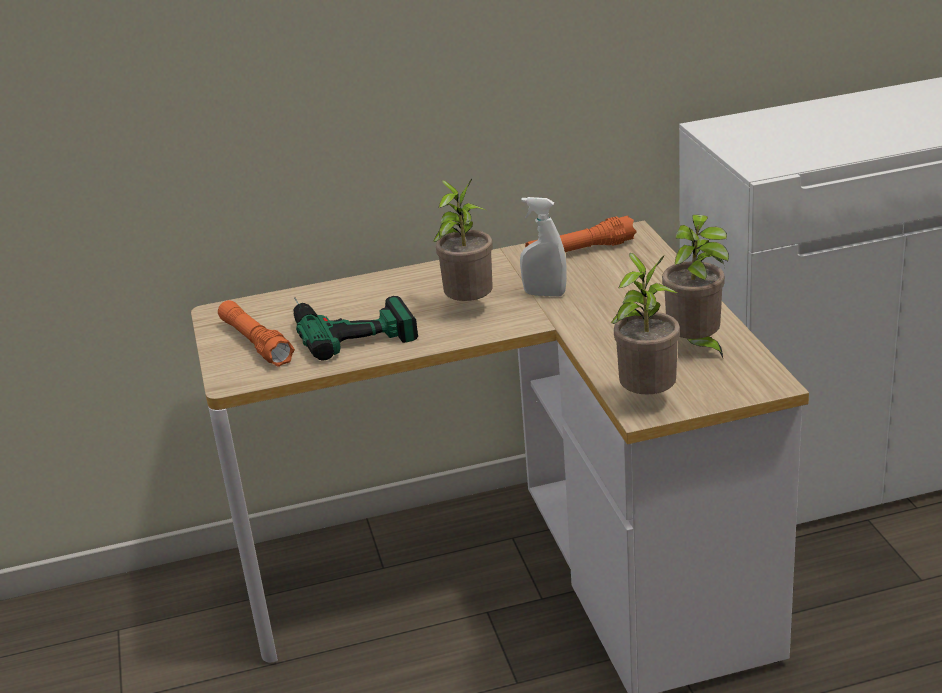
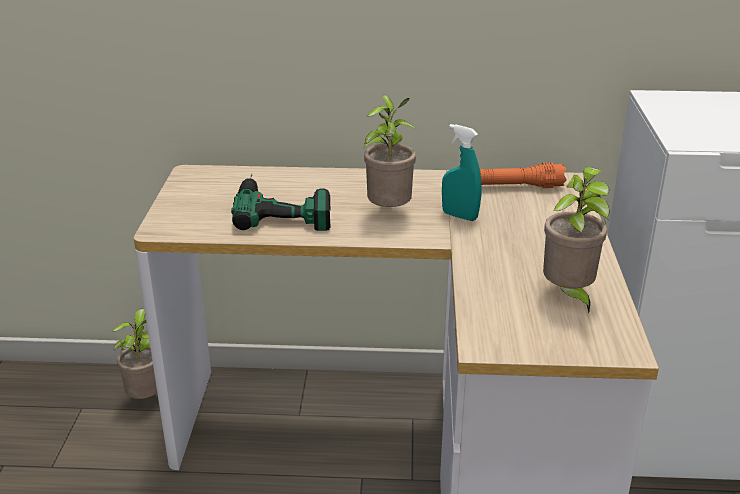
camera: 15 degrees right, 0 degrees up
orange flashlight [218,300,295,367] -> none
white spray bottle [520,197,567,296] -> turquoise spray bottle [442,124,482,221]
potted plant [611,253,680,394] -> potted plant moved to [112,308,157,399]

